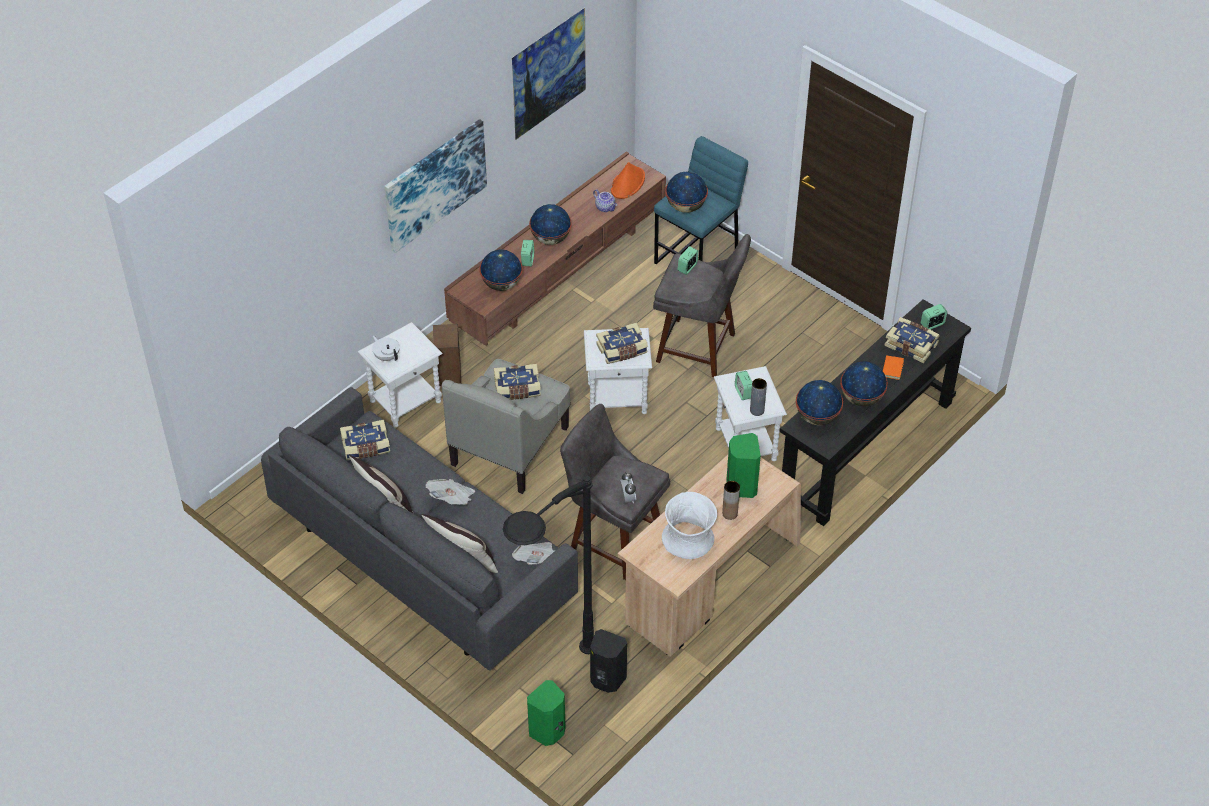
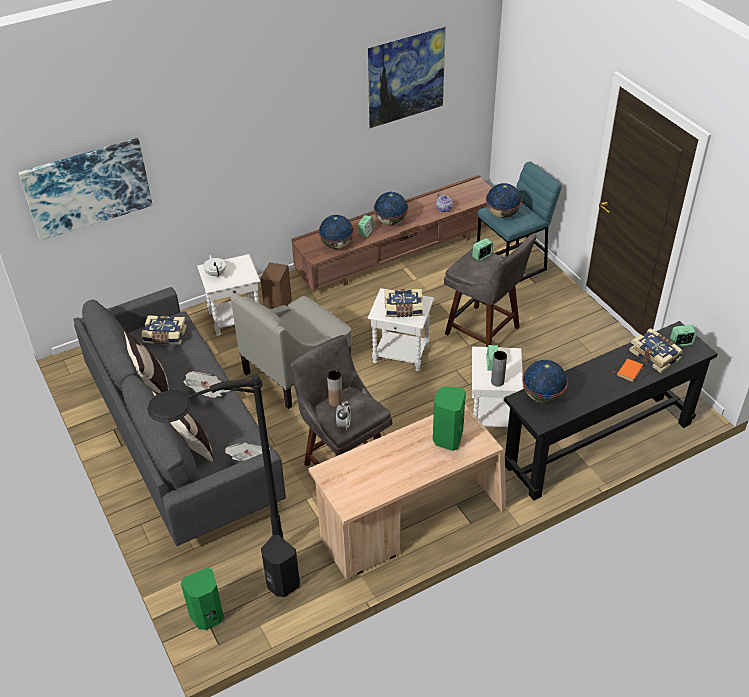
camera: 20 degrees right, 5 degrees down
picture [384,119,487,253] -> picture moved to [18,138,153,241]
book [494,364,541,400] -> none
orange hat [611,162,645,199] -> none
white vase [662,492,717,559] -> none
brown vase [722,481,740,520] -> brown vase moved to [327,370,343,407]
globe [840,361,888,407] -> none

